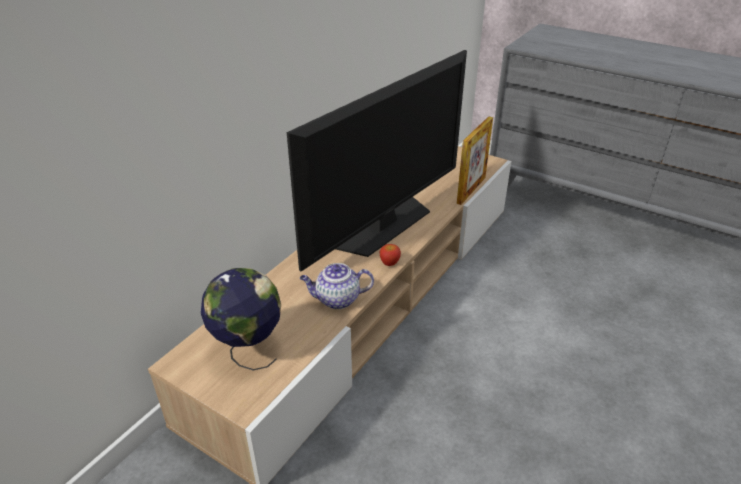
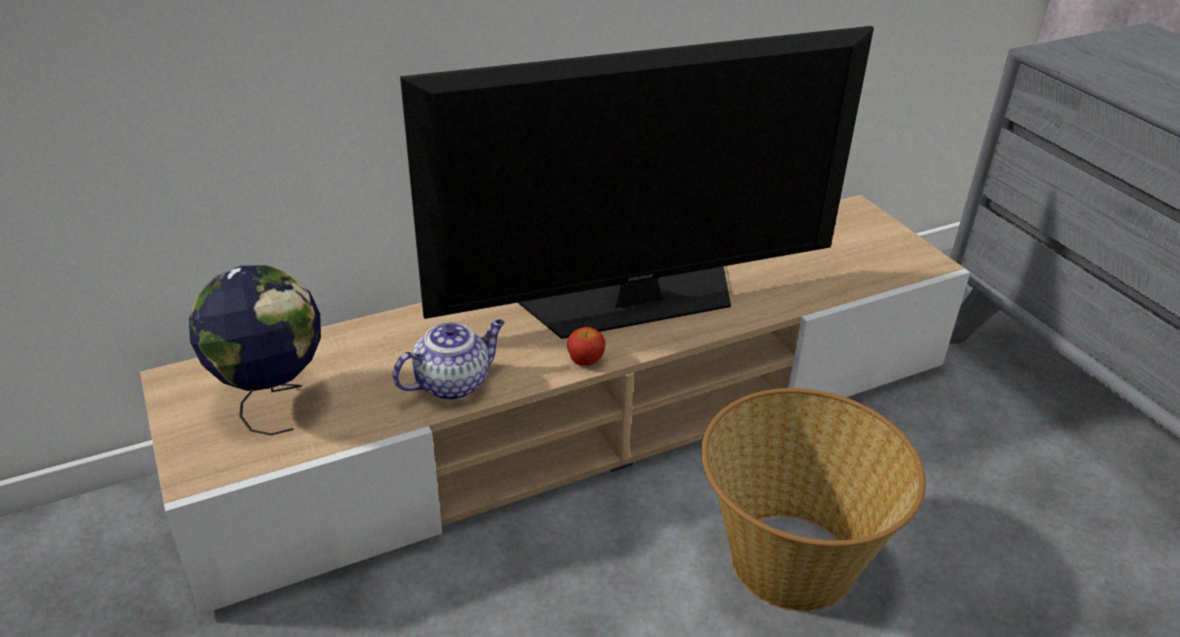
camera: 30 degrees right, 0 degrees up
teapot [300,263,374,309] -> teapot turned 120 degrees clockwise [392,319,505,401]
picture frame [457,116,493,205] -> none
none -> basket [701,388,926,612]

